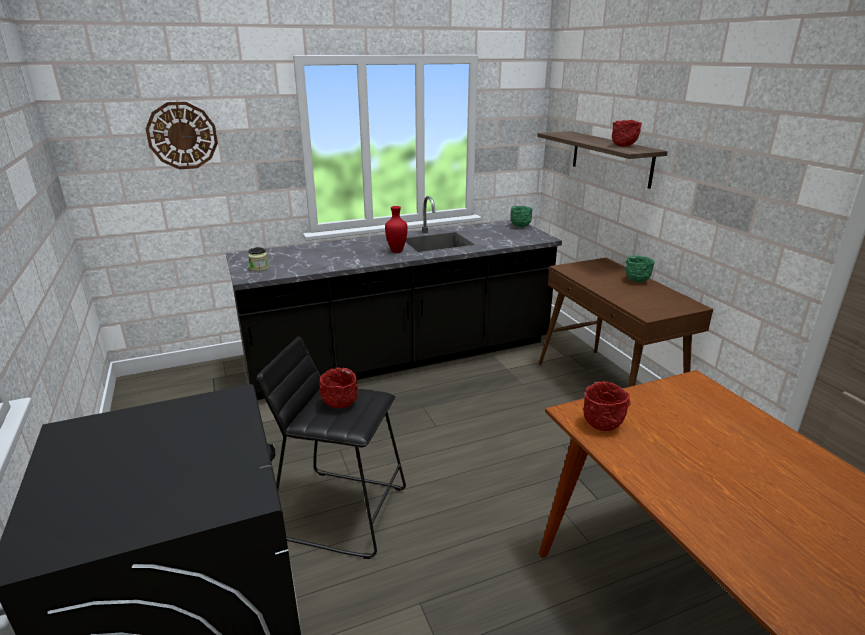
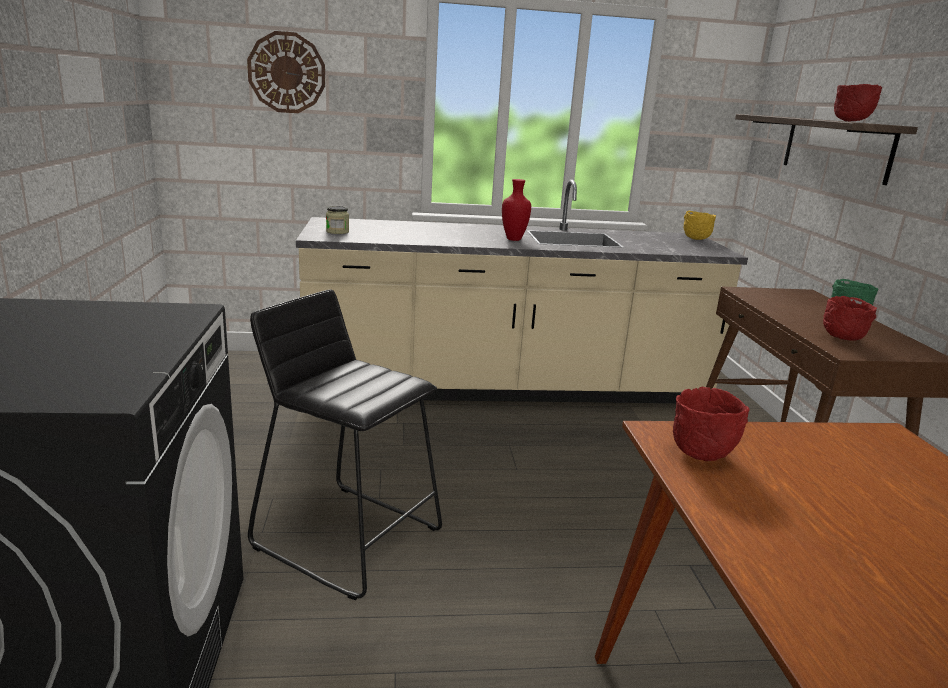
camera: 15 degrees right, 5 degrees down
black counter [226,196,562,400] -> beige counter [296,180,748,403]
red bowl [320,367,358,408] -> red bowl moved to [823,296,877,341]
green bowl [510,206,533,227] -> yellow bowl [683,211,716,240]

